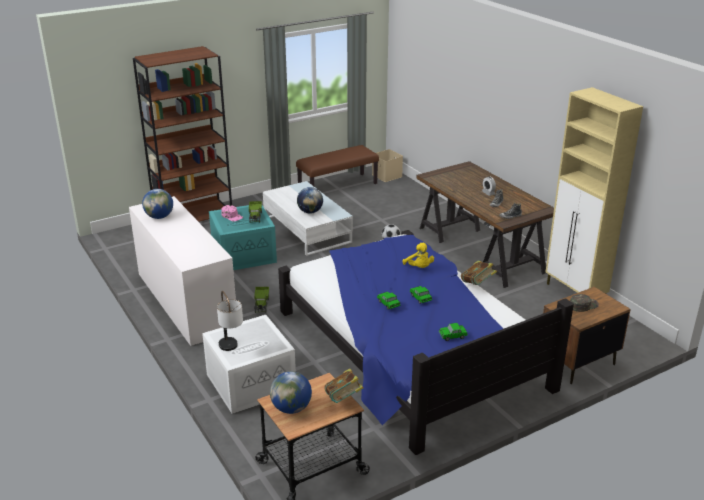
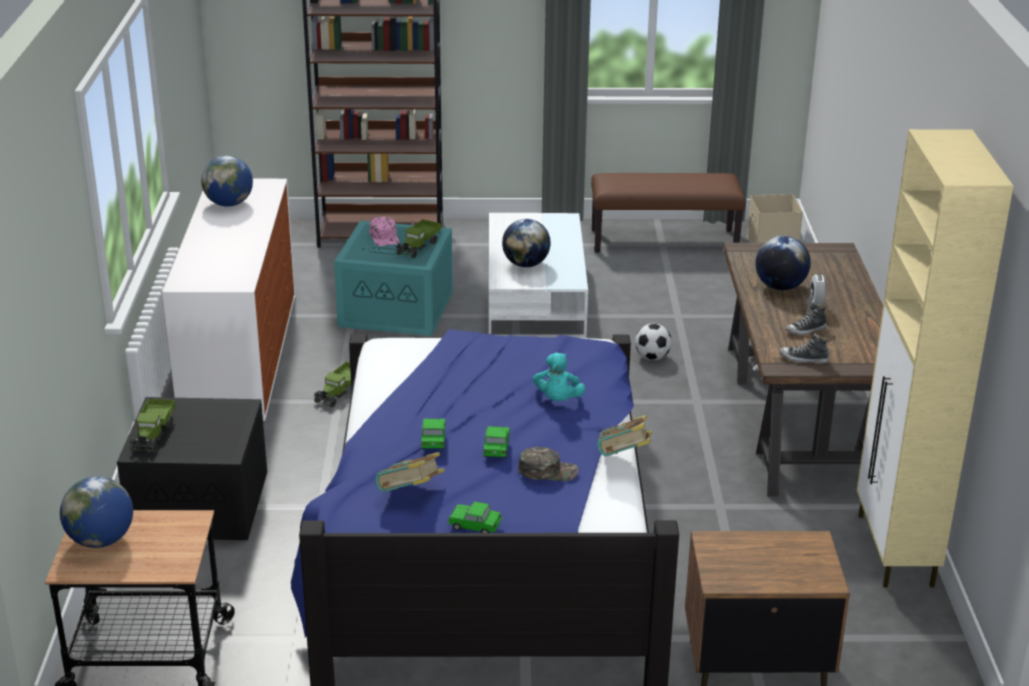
camera: 30 degrees right, 0 degrees up
white storage box [202,315,296,414] -> black storage box [117,397,267,540]
table lamp [217,291,243,351] -> toy truck [130,399,176,453]
book [325,368,363,403] -> book moved to [375,452,445,492]
yellow plush toy [403,243,434,268] -> turquoise plush toy [533,353,586,401]
green cap [570,294,599,312] -> green cap moved to [518,447,578,481]
none -> globe [755,236,811,290]

